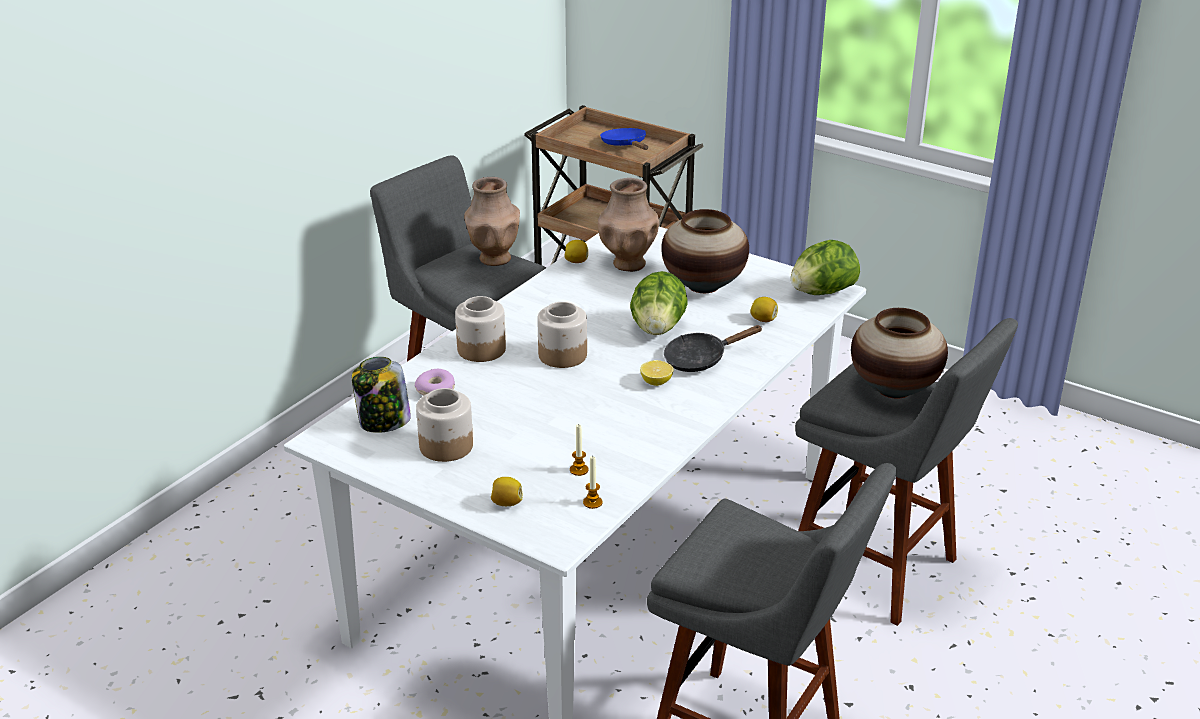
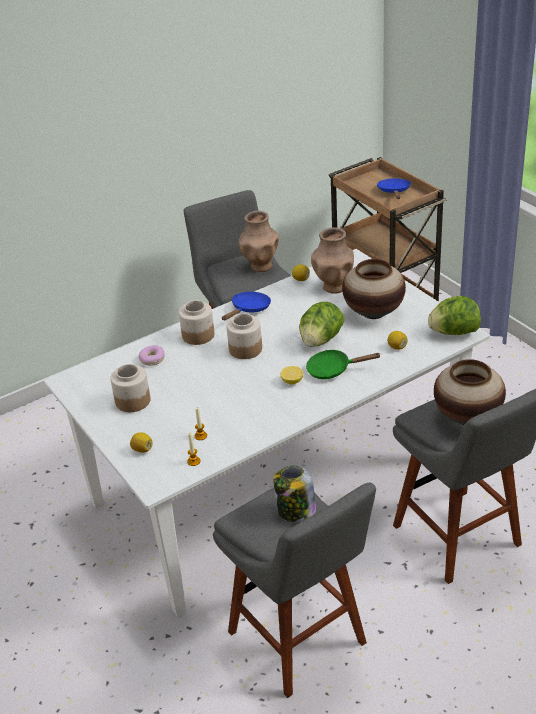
camera: 25 degrees right, 5 degrees up
jar [352,357,411,433] -> jar moved to [274,466,316,522]
black frying pan [664,325,763,372] -> green frying pan [306,350,380,379]
none -> blue frying pan [222,292,271,320]

